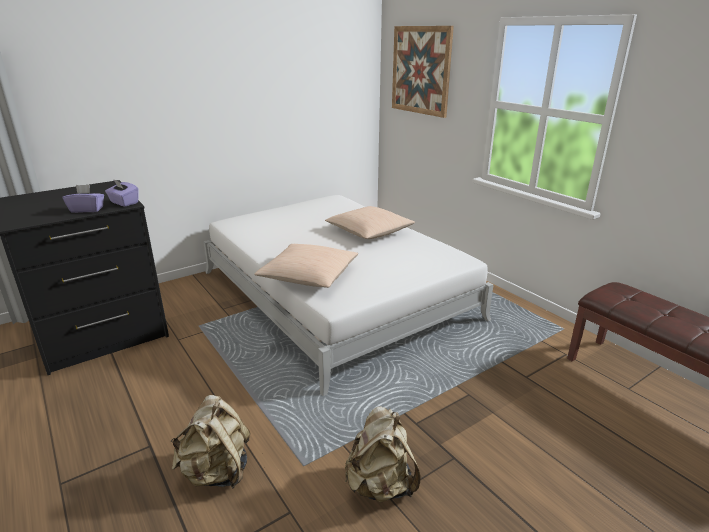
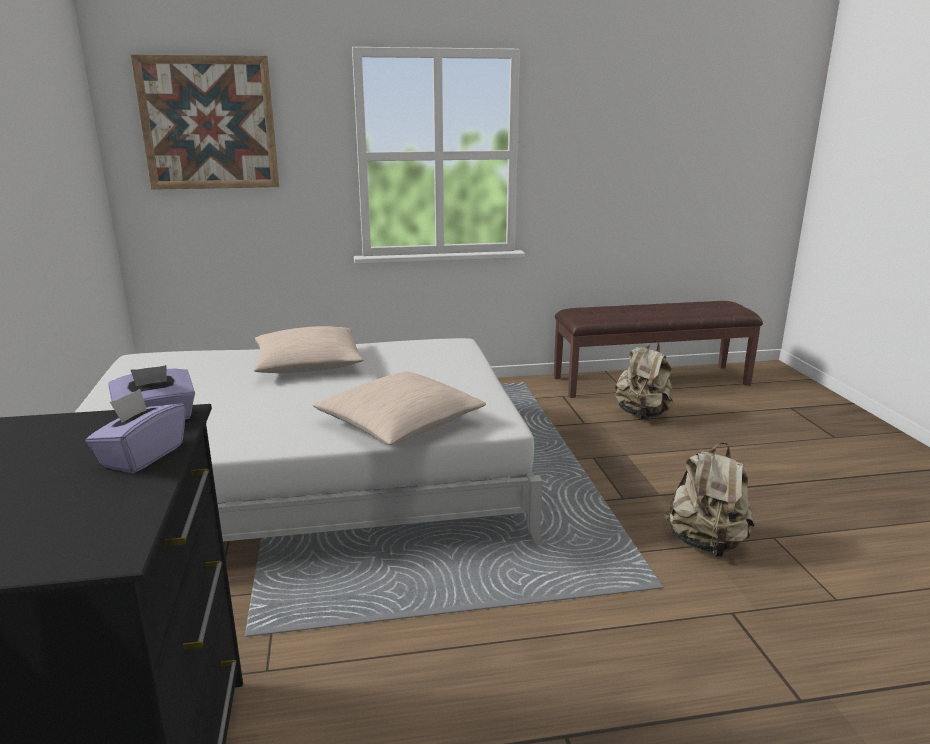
camera: 65 degrees left, 5 degrees down
beige backpack [171,395,250,488] -> beige backpack moved to [615,341,673,419]

